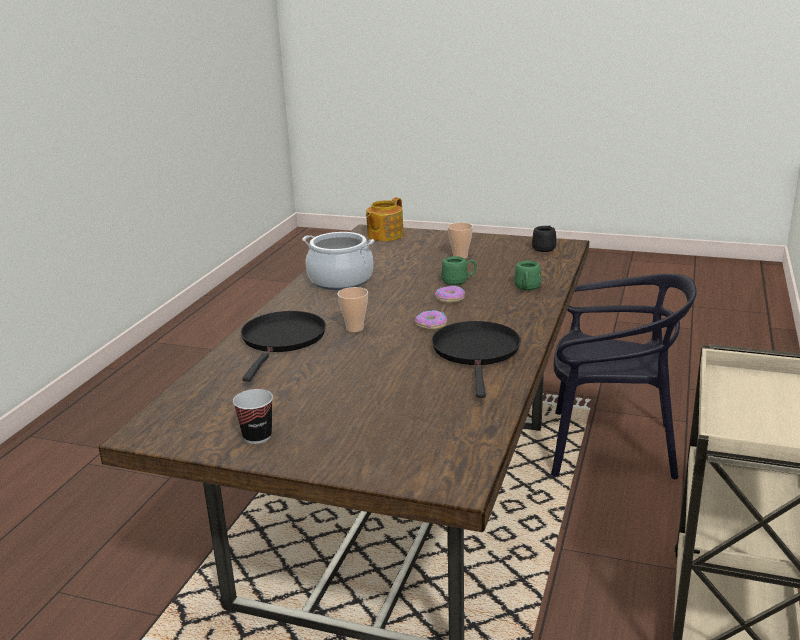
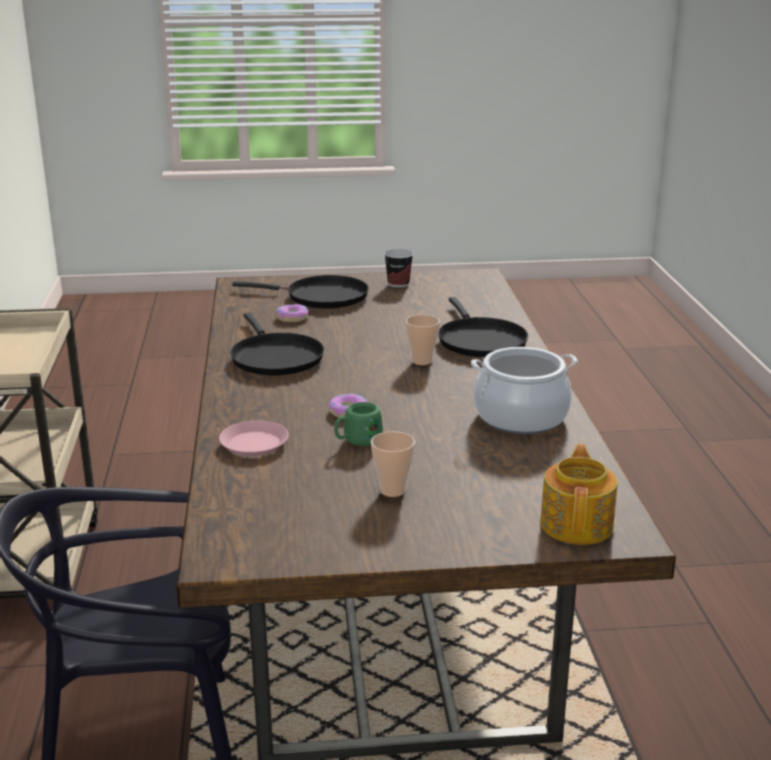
camera: 155 degrees right, 0 degrees up
donut [415,310,447,330] -> donut moved to [276,304,308,322]
green mug [514,261,542,290] -> pink plate [219,421,288,456]
black mug [532,225,557,252] -> none
none -> black frying pan [232,275,369,309]

